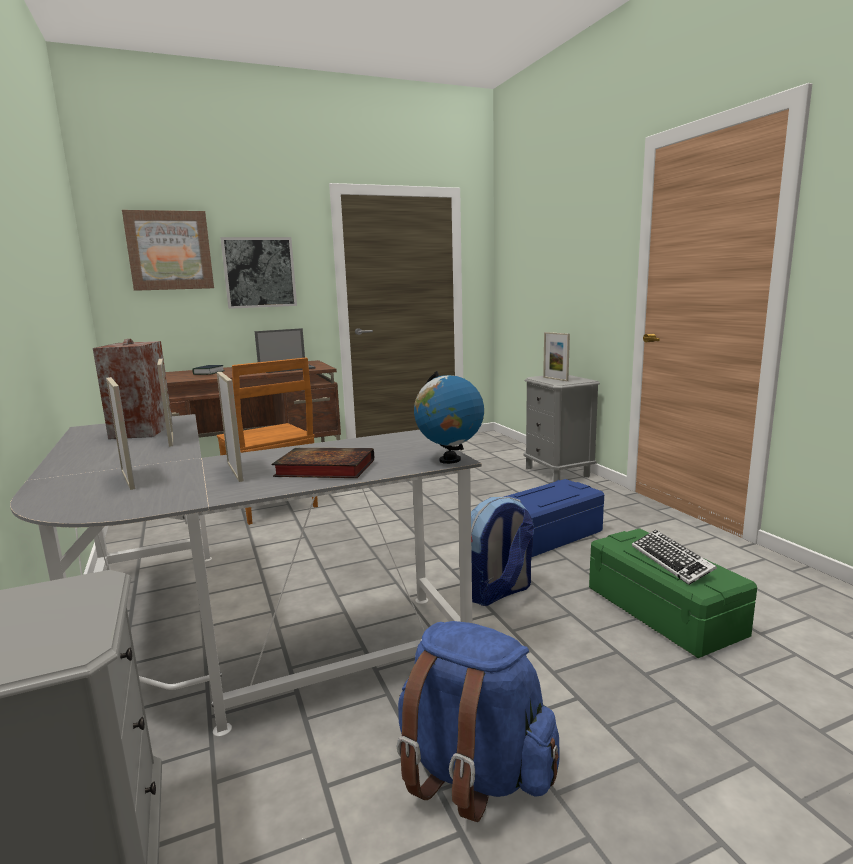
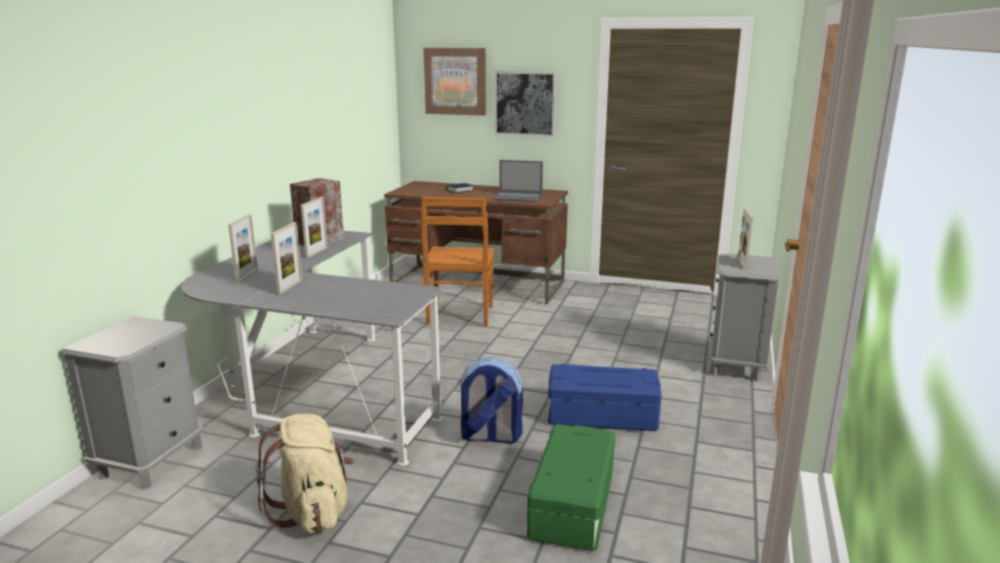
camera: 40 degrees right, 5 degrees up
book [272,448,374,478] -> none
blue backpack [397,621,560,822] -> beige backpack [255,414,354,533]
globe [414,371,484,464] -> none
keyboard [632,530,717,585] -> none

